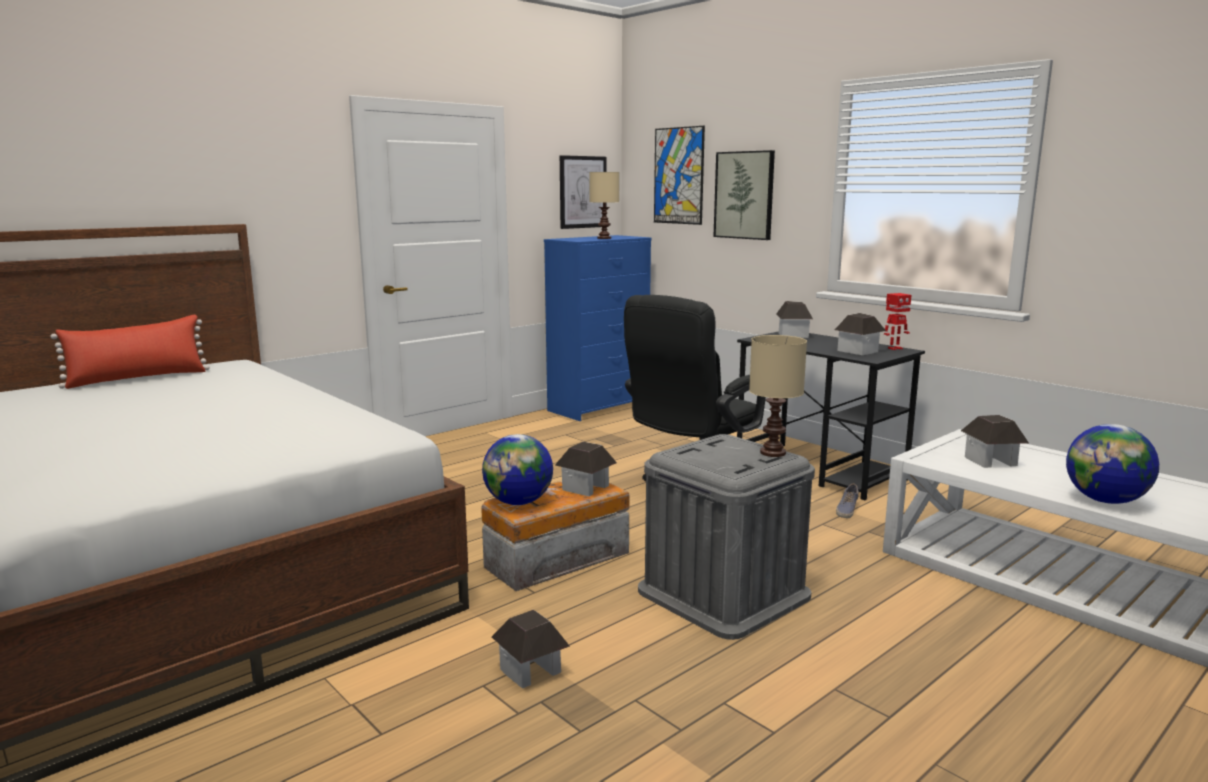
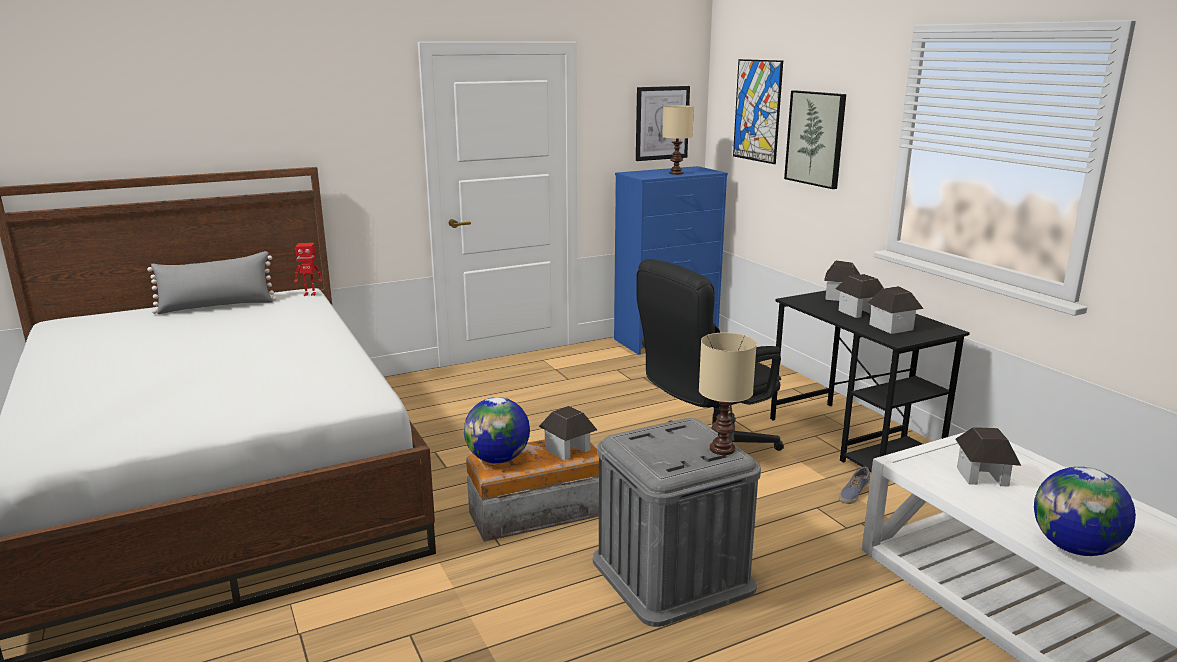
camera: 15 degrees right, 5 degrees up
red pillow [50,315,210,389] -> grey pillow [147,251,277,314]
toy house [492,610,570,689] -> toy house moved to [835,274,884,318]
toy robot [884,293,911,350] -> toy robot moved to [294,243,322,296]

